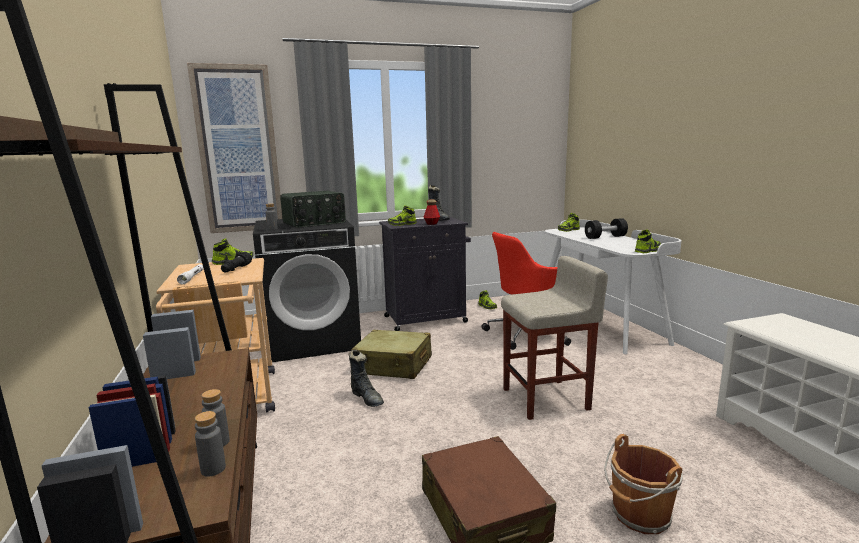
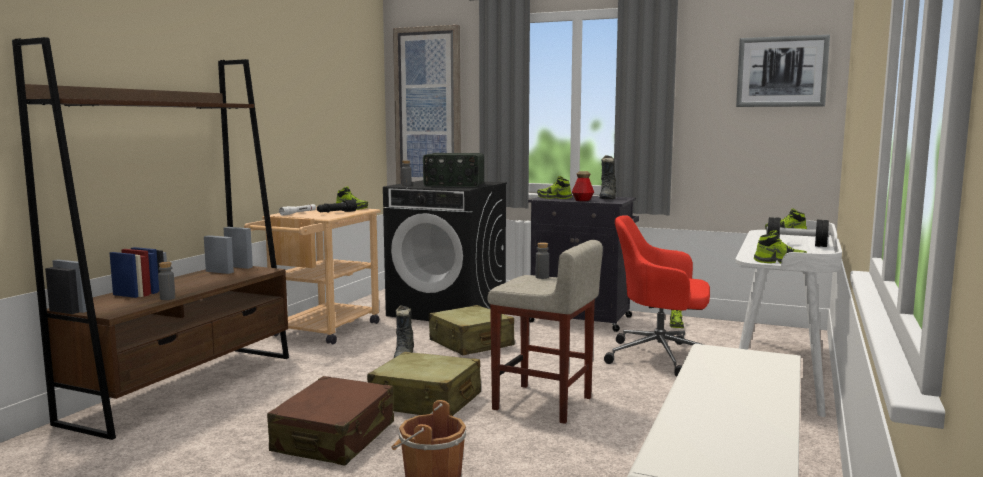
camera: 40 degrees right, 5 degrees down
grey bottle [195,411,226,477] -> grey bottle moved to [536,242,549,279]
none -> beige suitcase [367,352,481,416]
none -> picture [736,34,830,107]

